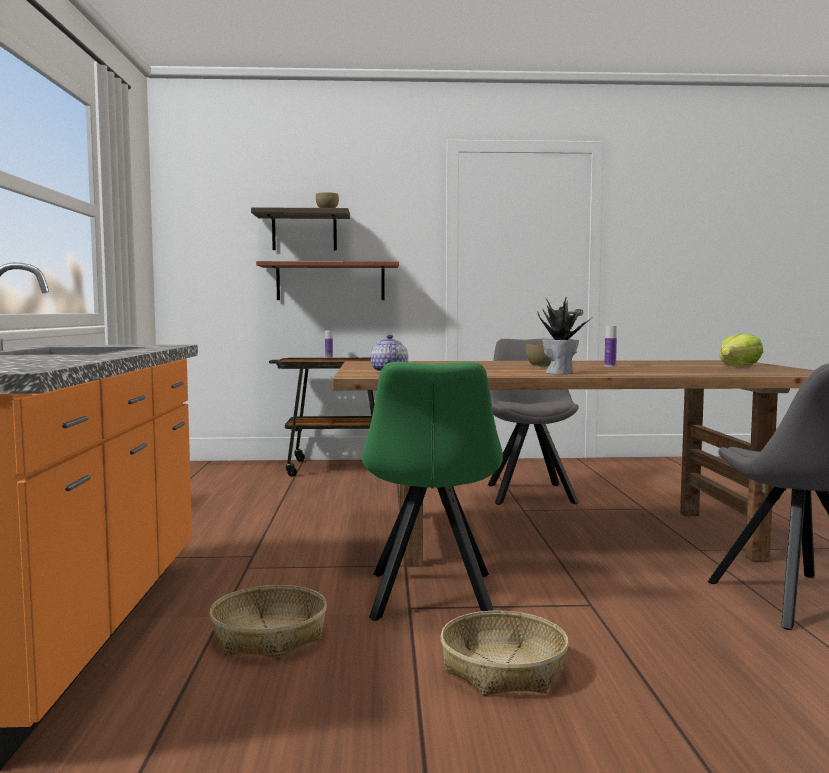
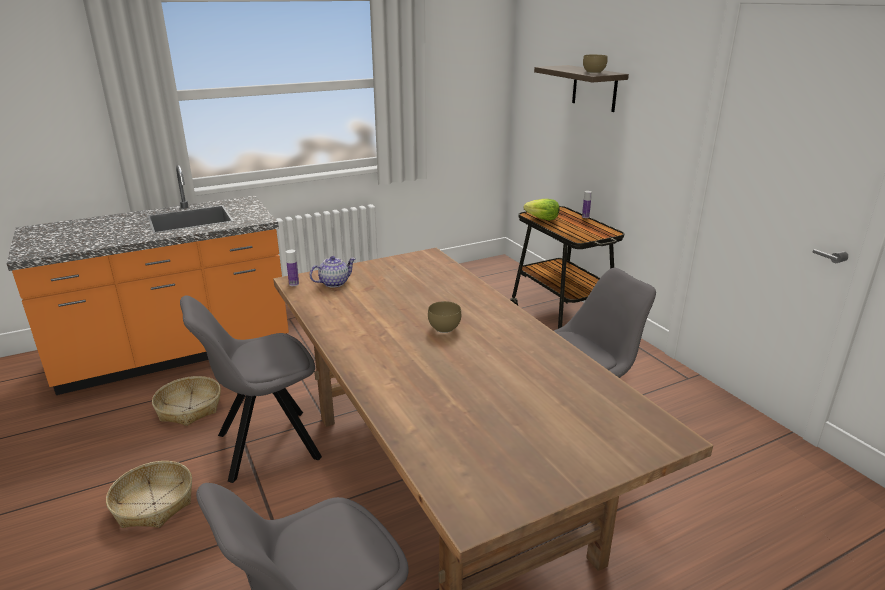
camera: 65 degrees right, 20 degrees up
shelf [256,261,399,300] -> none
green chair [362,362,503,621] -> grey chair [180,295,322,483]
potted plant [537,297,592,374] -> none
bottle [605,326,617,367] -> bottle moved to [286,250,299,286]
lettuce [719,334,763,366] -> lettuce moved to [524,199,560,221]

